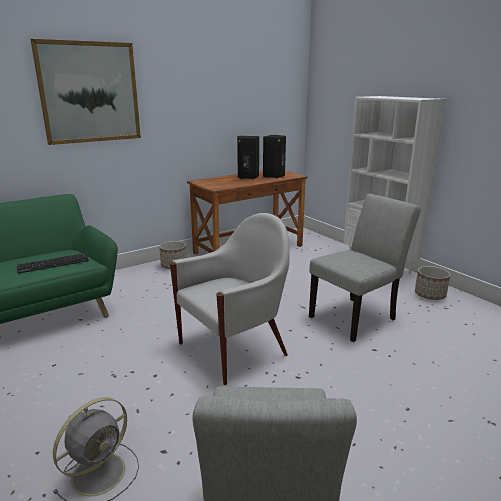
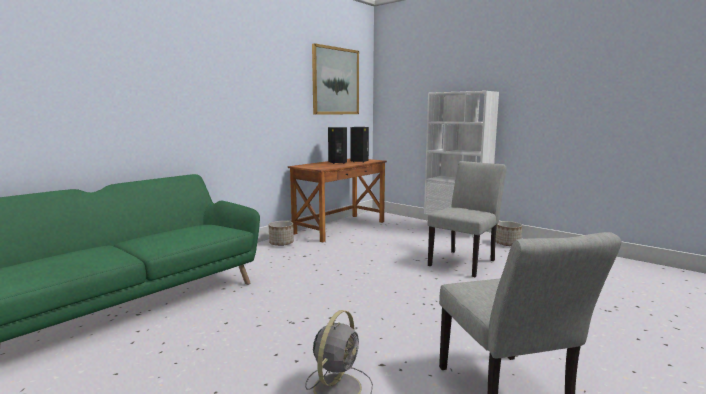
camera: 15 degrees left, 10 degrees down
keyboard [17,253,89,274] -> none
picture [31,39,141,145] -> picture moved to [312,43,359,115]
white armchair [170,213,290,385] -> none

